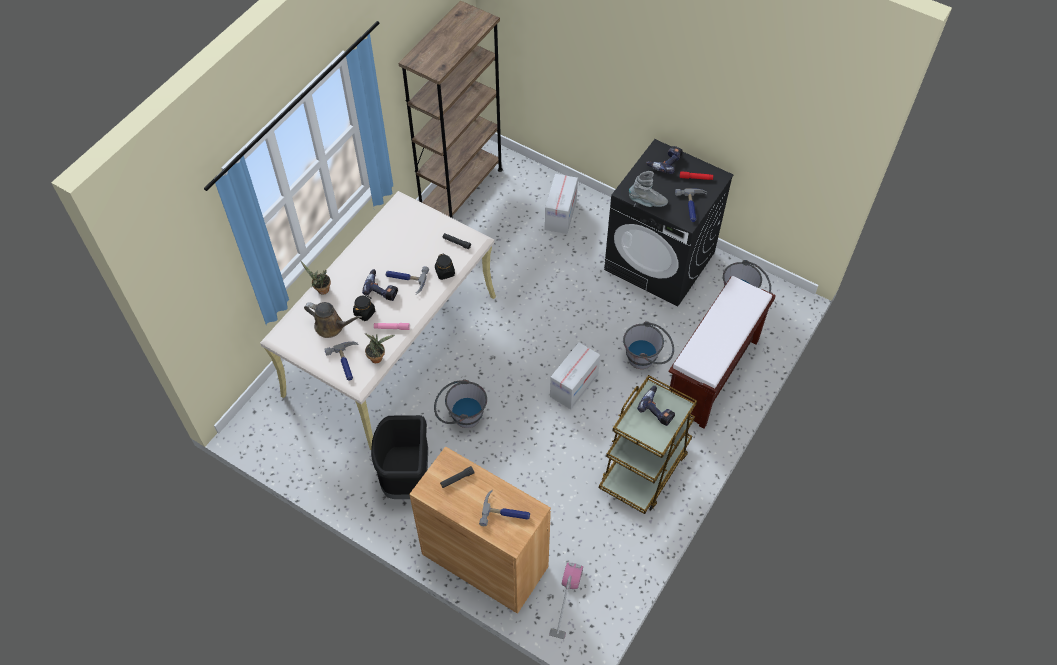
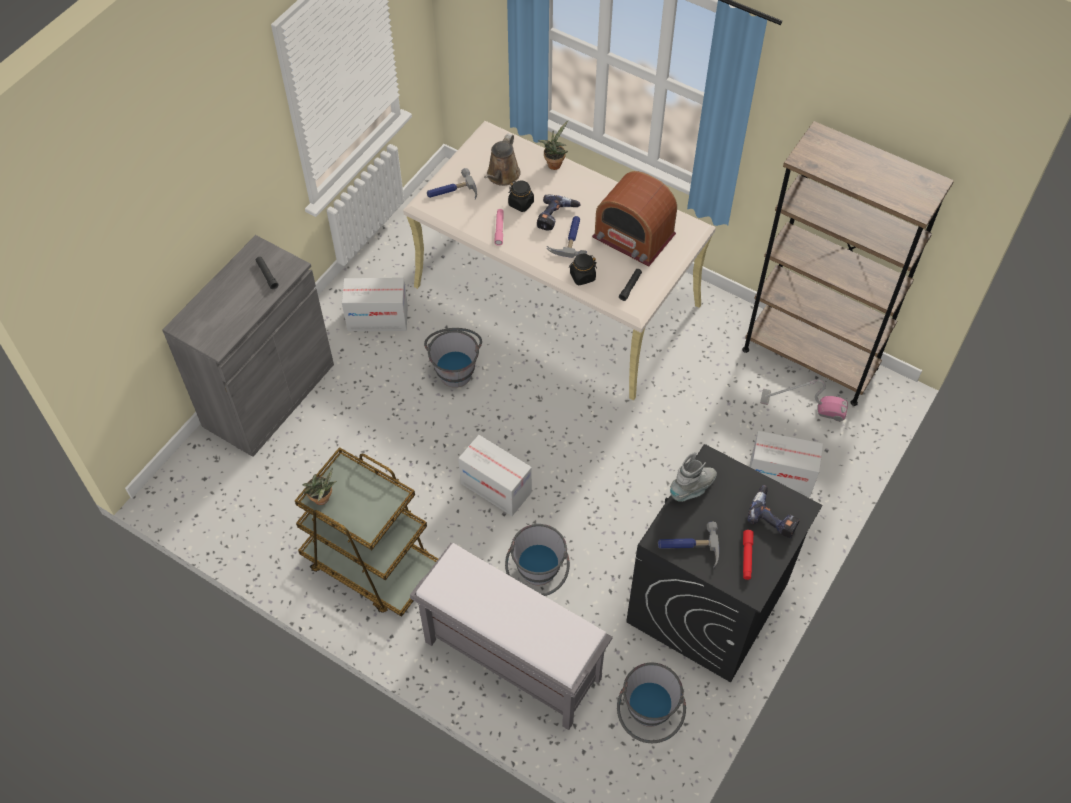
camera: 90 degrees right, 0 degrees up
potted plant [365,333,395,363] -> potted plant moved to [303,468,337,505]
black trash can [371,415,428,499] -> cardboard box [342,278,408,331]
brown cabinet [409,446,551,614] -> grey cabinet [162,235,334,457]
hammer [479,490,530,526] -> none
vacuum cleaner [549,562,583,639] -> vacuum cleaner moved to [760,379,848,421]
grey boot [629,171,668,207] -> grey boot turned 135 degrees counterclockwise [670,452,717,502]
power drill [637,386,675,426] -> none
brown bench [669,276,776,428] -> grey bench [410,543,613,730]
none -> radio [592,171,677,266]

